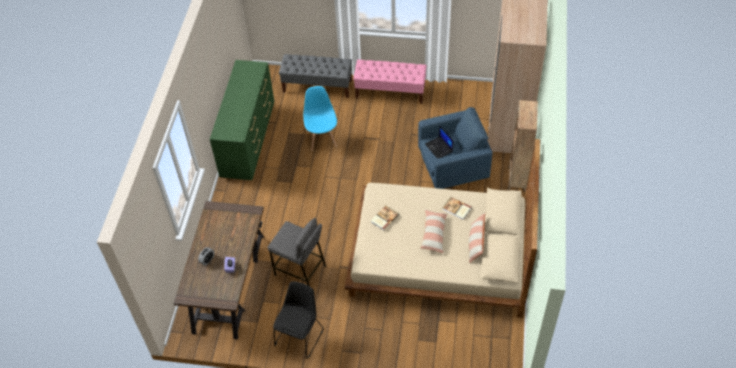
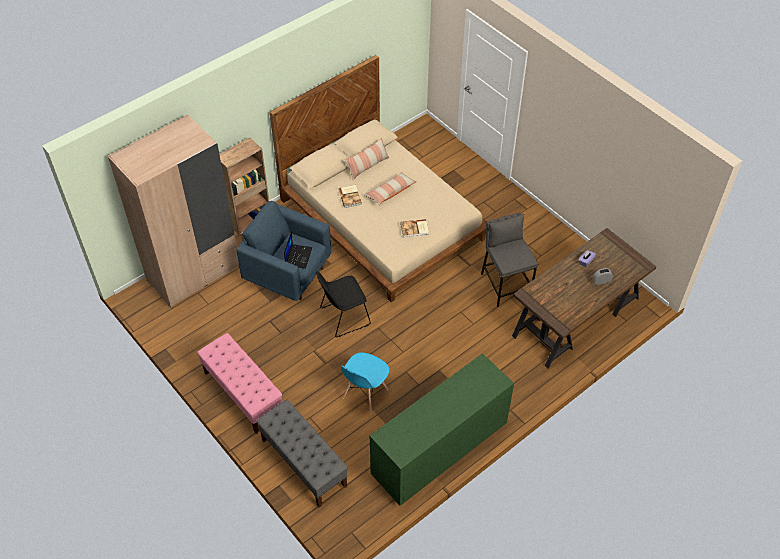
camera: 140 degrees left, 0 degrees up
black chair [273,281,324,359] -> black chair moved to [316,271,371,337]

